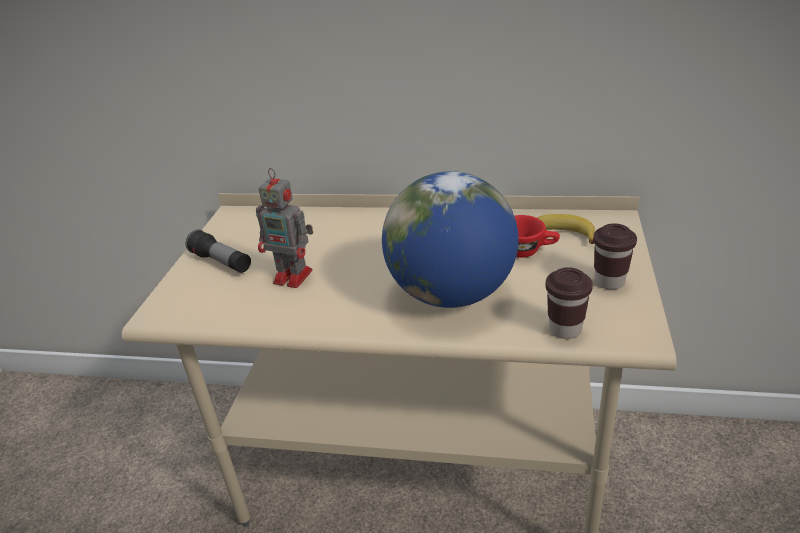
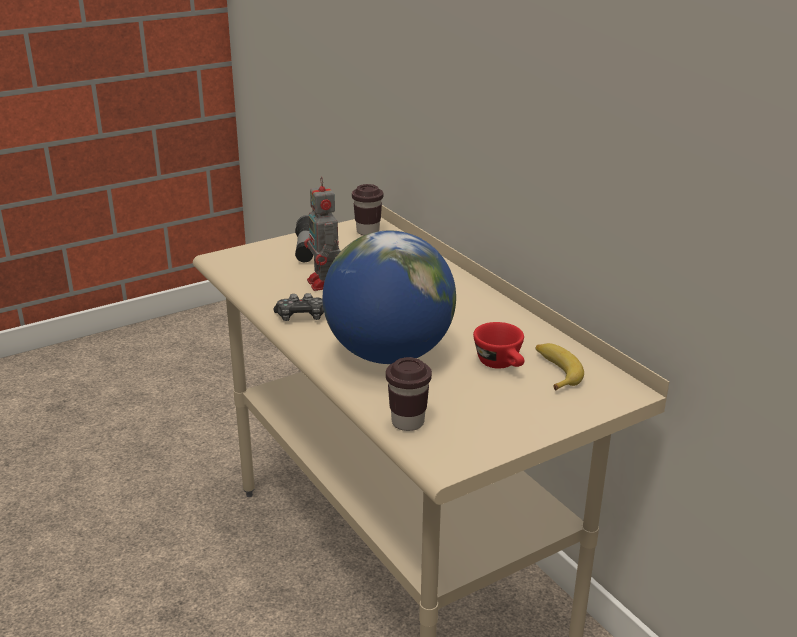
camera: 45 degrees right, 5 degrees down
brown cup [593,224,637,290] -> brown cup moved to [352,184,383,235]
none -> game controller [273,293,324,321]

